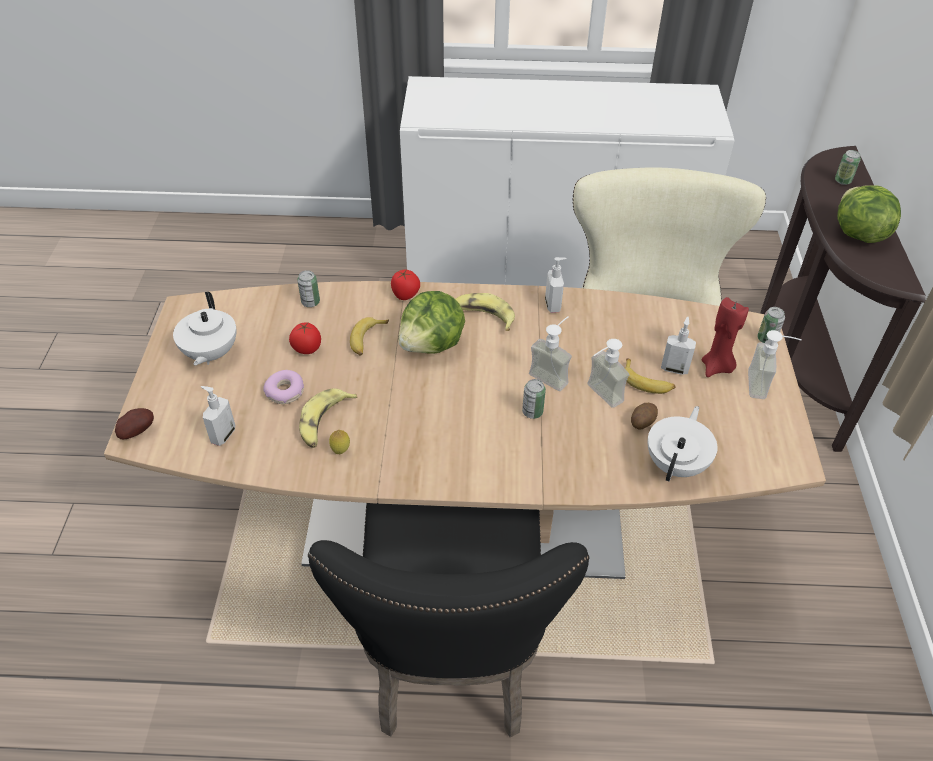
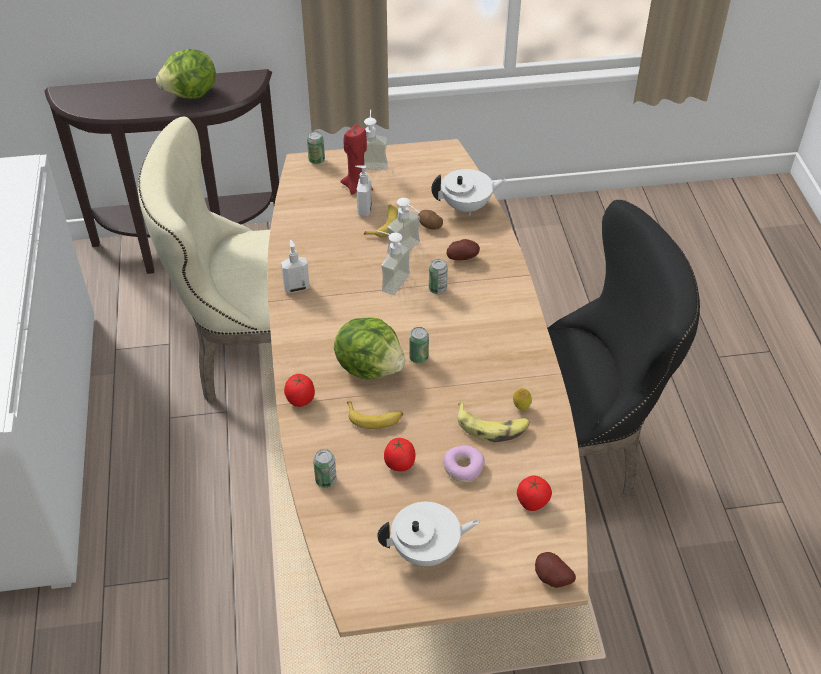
camera: 100 degrees left, 0 degrees up
soap dispenser [201,386,235,446] -> tomato [517,475,552,511]
banana [456,293,515,331] -> none
white teapot [648,406,718,482] -> white teapot turned 150 degrees clockwise [431,169,507,216]
can [835,150,861,185] -> can moved to [409,327,429,364]
none -> potato [447,239,480,260]

